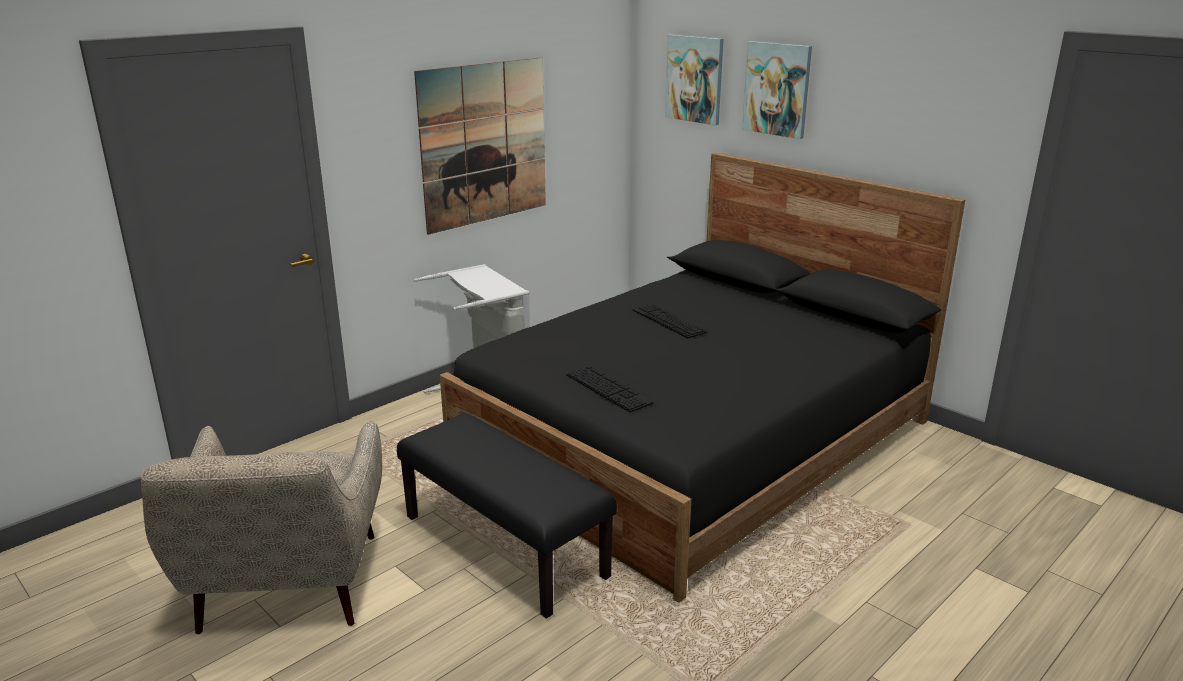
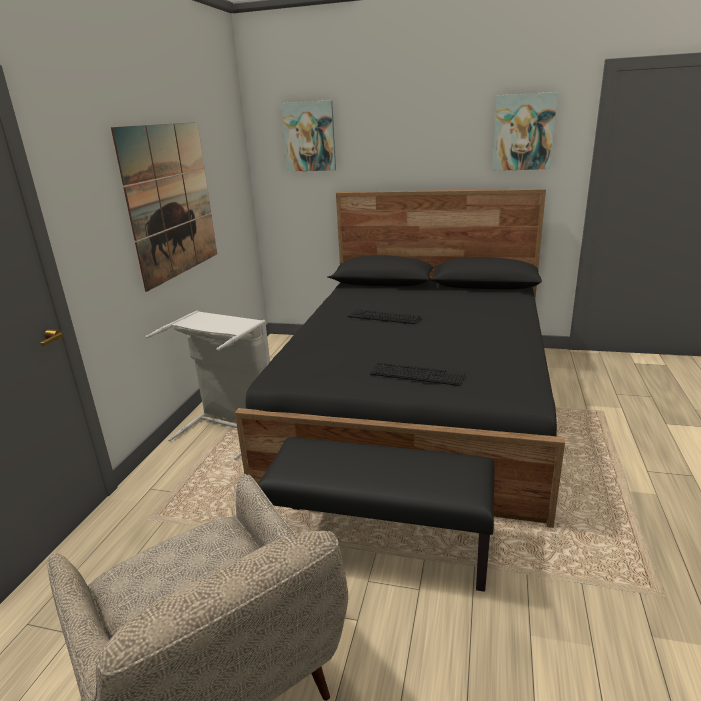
camera: 30 degrees left, 0 degrees up
picture [742,41,812,139] -> picture moved to [492,92,558,171]

